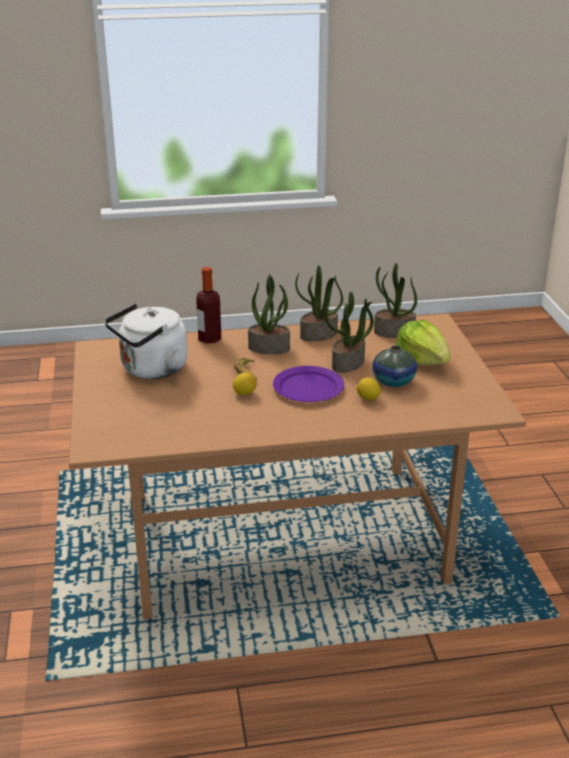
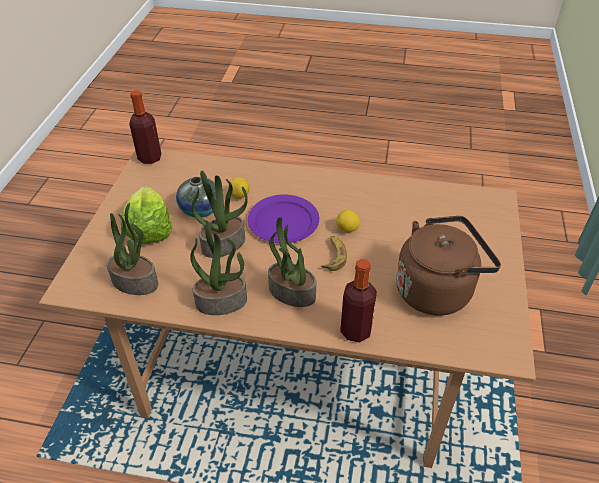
camera: 160 degrees left, 15 degrees up
white kettle [105,303,188,379] -> brown kettle [396,216,501,316]
none -> bottle [129,90,161,164]

